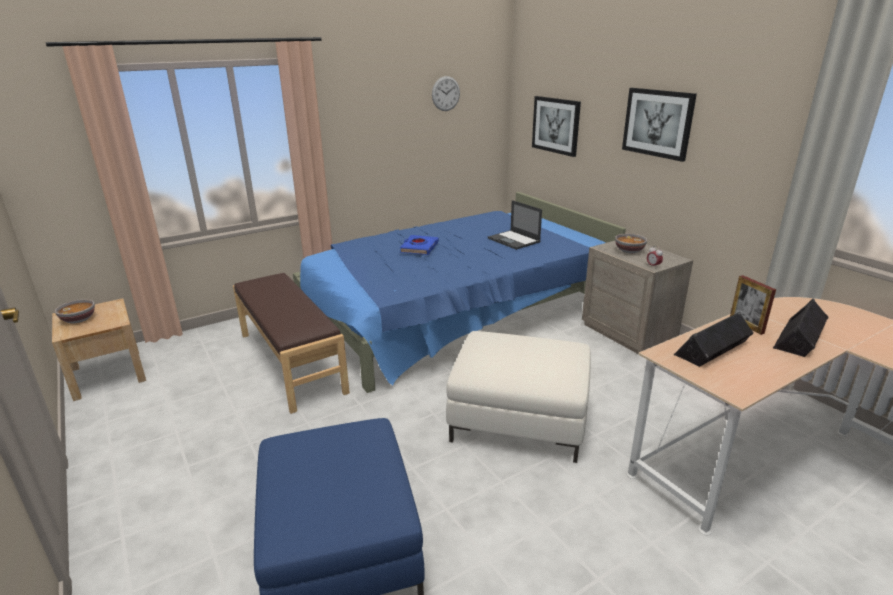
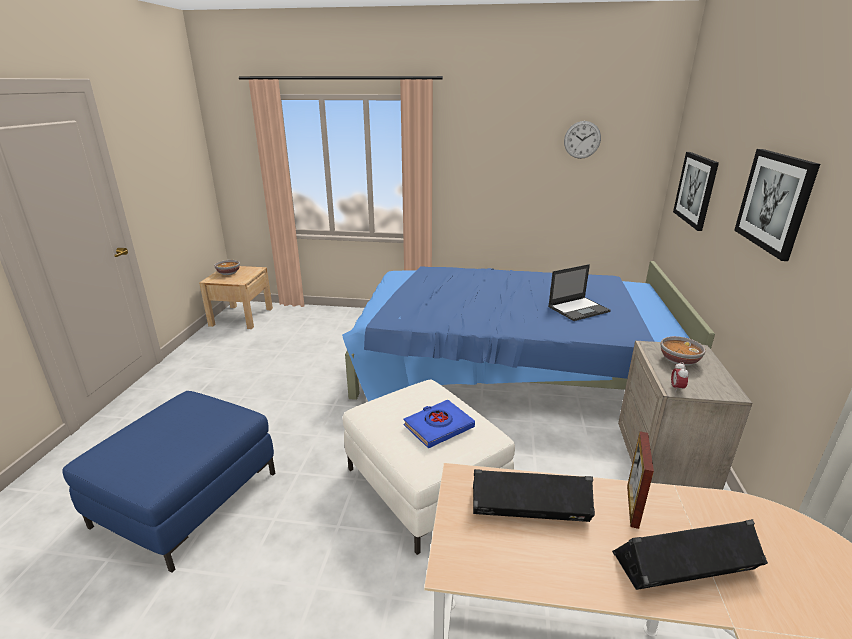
camera: 40 degrees right, 0 degrees up
brown bench [233,273,350,414] -> none
blue book [400,235,439,255] -> blue book moved to [403,400,475,448]
laptop [488,200,542,250] -> laptop turned 120 degrees counterclockwise [548,264,611,321]

